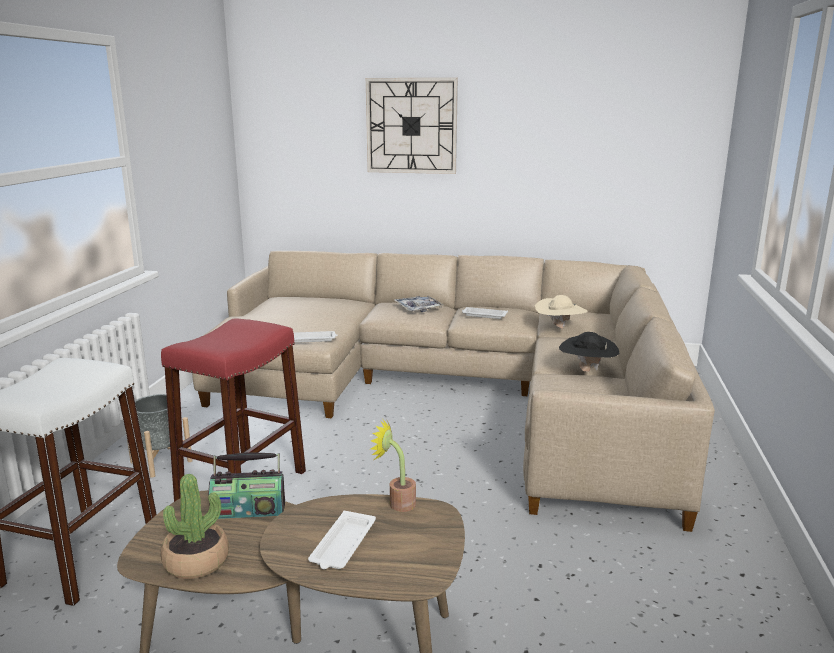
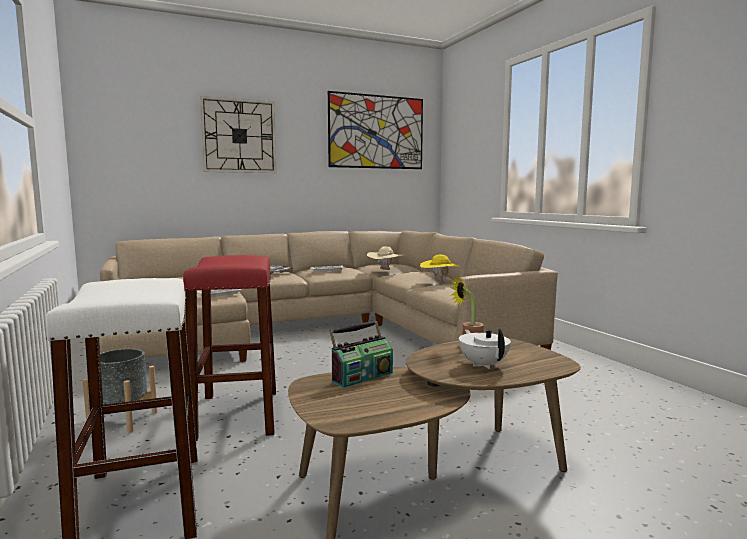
camera: 35 degrees left, 10 degrees down
potted plant [161,474,229,579] -> none
white tray [308,511,376,569] -> white teapot [459,328,511,369]
black hat [559,332,619,372] -> yellow hat [420,254,458,282]
none -> picture [328,91,423,169]

